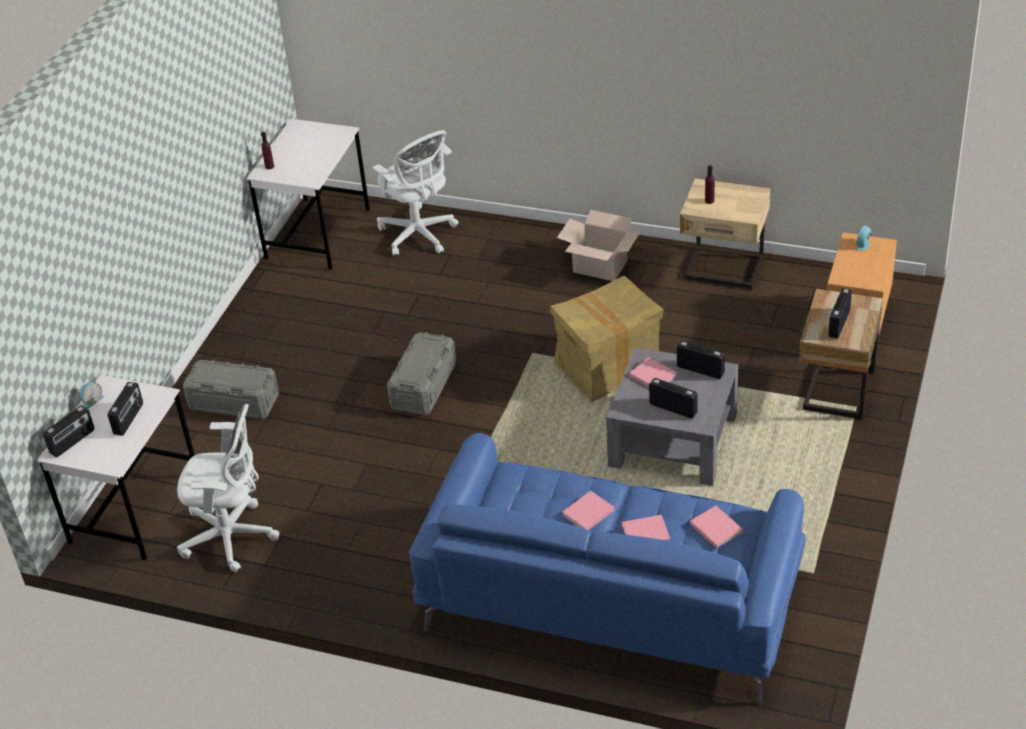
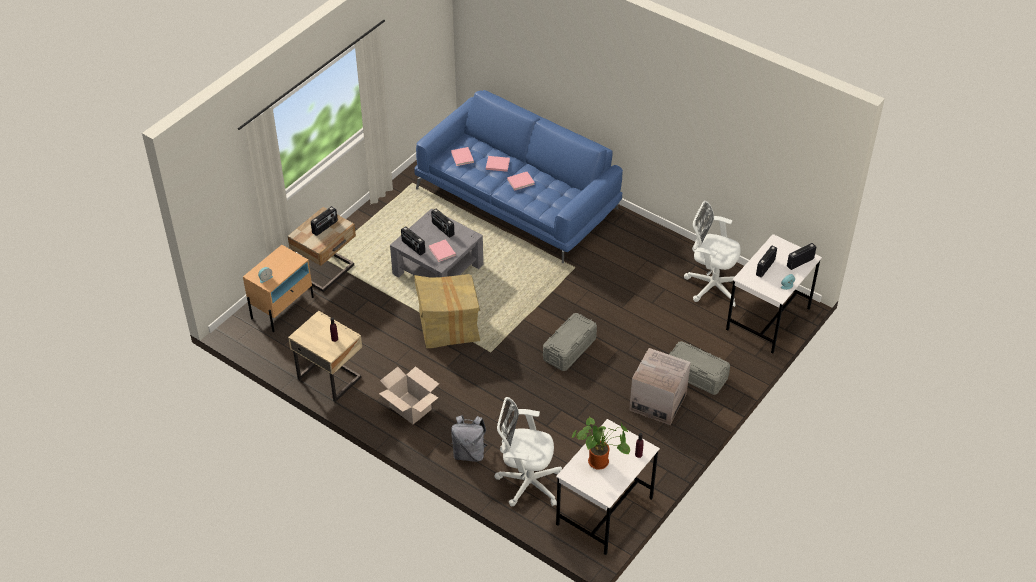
camera: 165 degrees left, 5 degrees up
white office chair [373,130,459,256] -> white office chair turned 60 degrees counterclockwise [494,397,562,506]
none -> grey backpack [451,415,487,462]
none -> potted plant [571,417,630,470]
none -> cardboard box [629,348,691,425]

